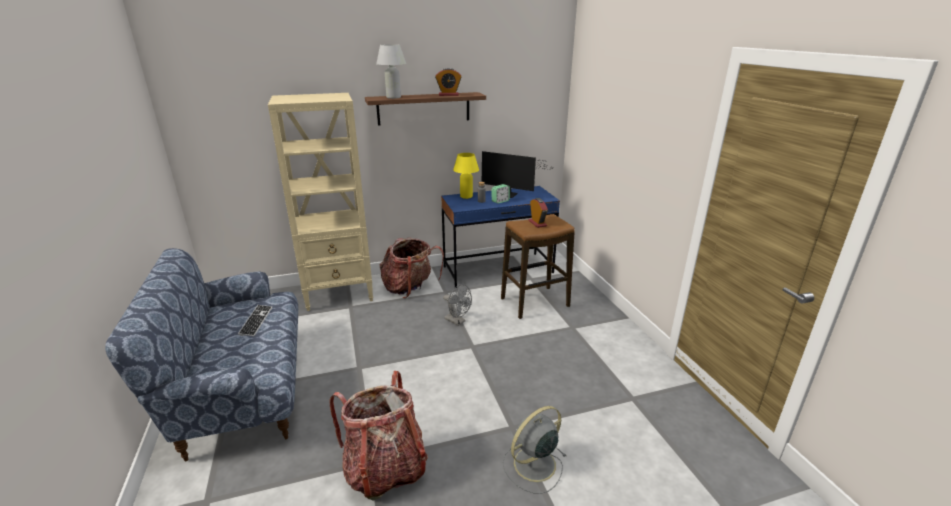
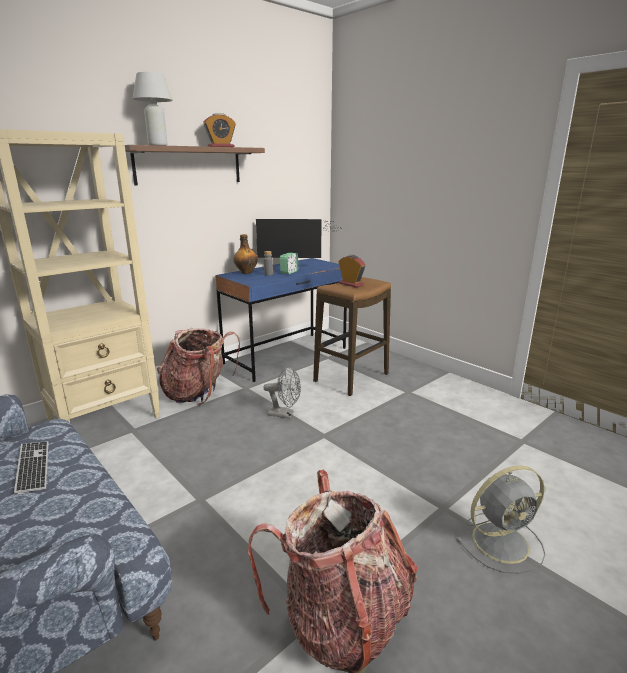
camera: 25 degrees left, 5 degrees down
yellow table lamp [453,153,479,199] -> bottle [234,234,258,274]
grey fan [503,406,566,494] -> grey fan turned 135 degrees counterclockwise [456,466,545,574]

